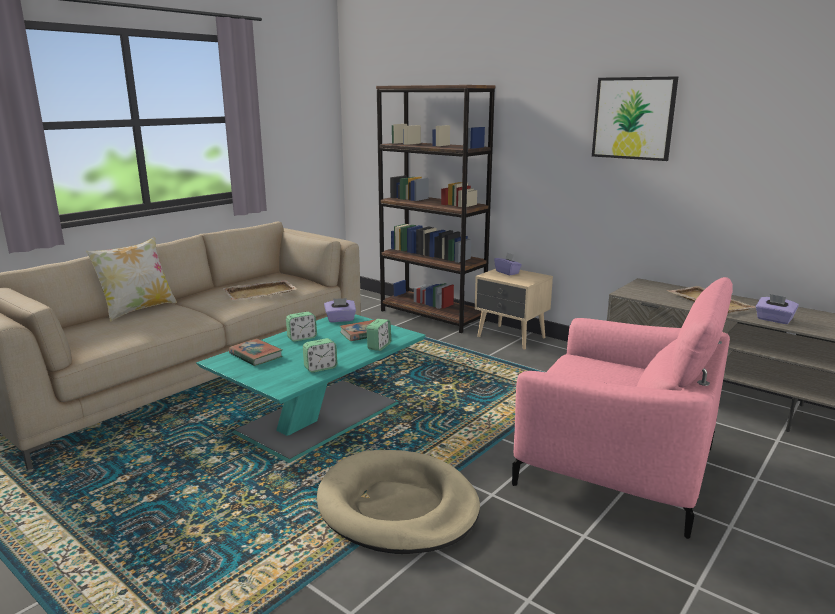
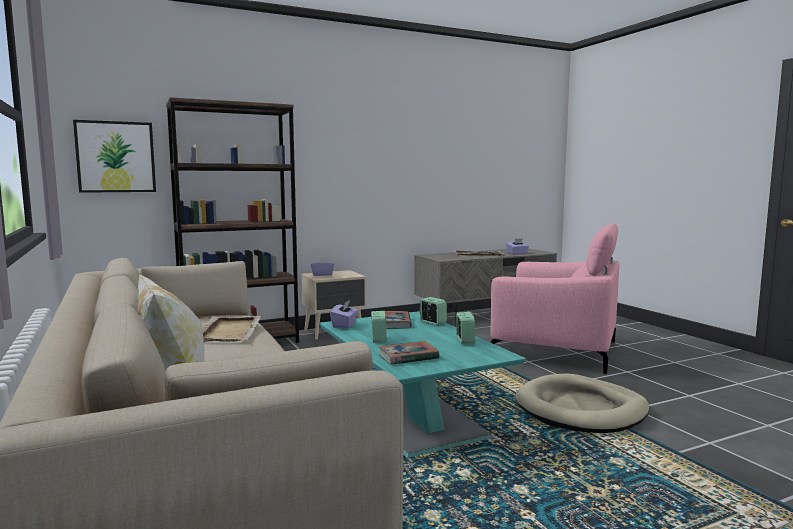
camera: 65 degrees left, 10 degrees down
pink armchair [512,277,733,539] -> pink armchair turned 60 degrees clockwise [490,223,620,374]
picture [592,76,678,161] -> picture moved to [73,120,156,193]

